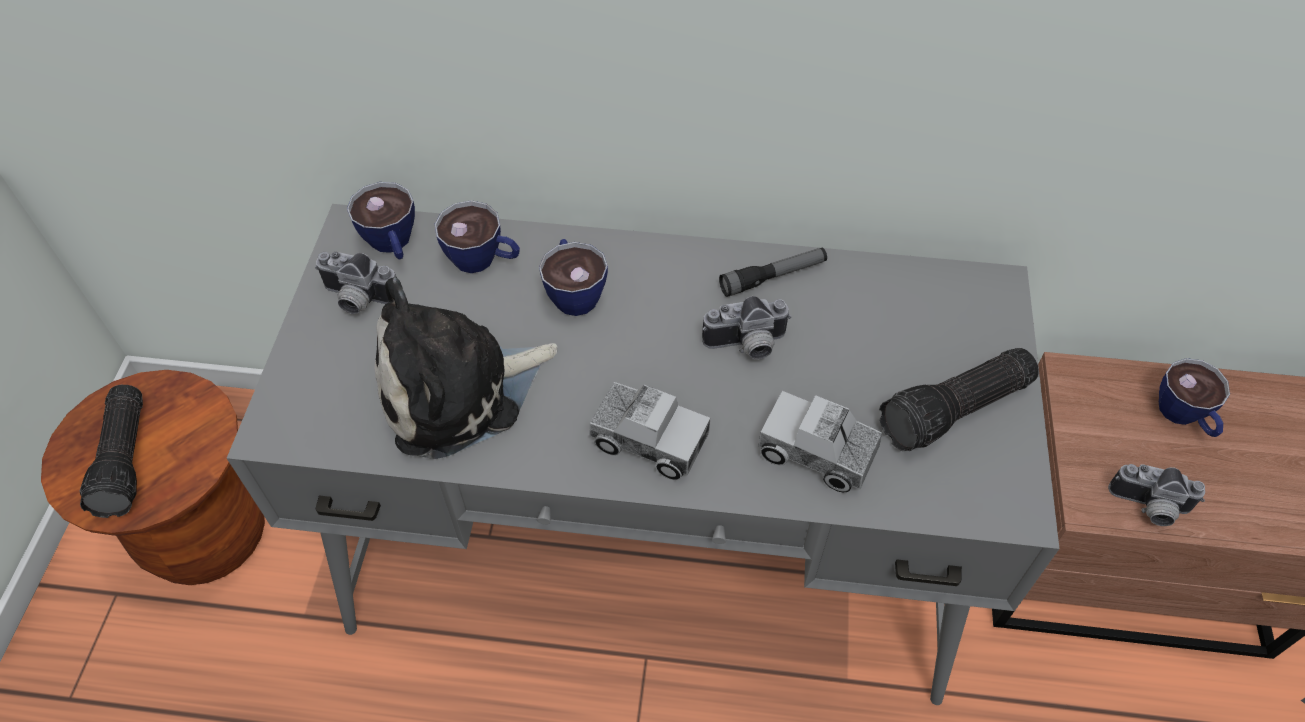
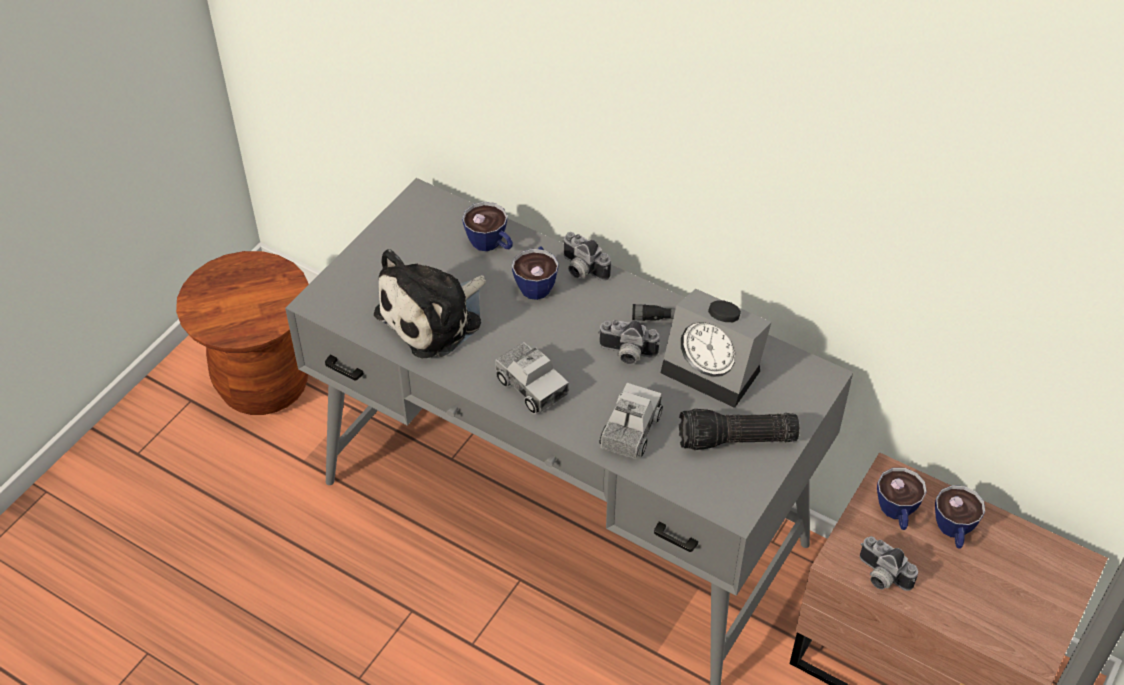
camera: 25 degrees right, 5 degrees down
flashlight [80,385,143,518] -> none
camera [315,252,397,314] -> camera moved to [562,232,611,281]
cup [347,182,415,259] -> cup moved to [877,468,927,530]
plush toy [374,277,558,459] -> plush toy turned 45 degrees counterclockwise [374,249,486,358]
toy truck [758,391,882,492] -> toy truck turned 60 degrees clockwise [600,383,663,459]
none -> alarm clock [661,289,772,408]

